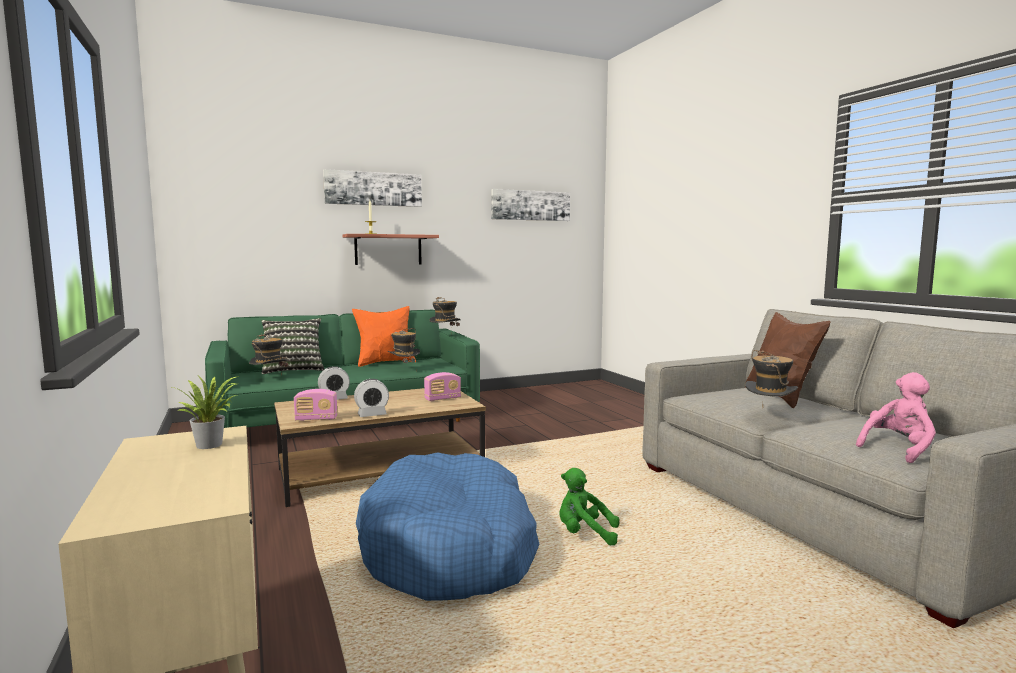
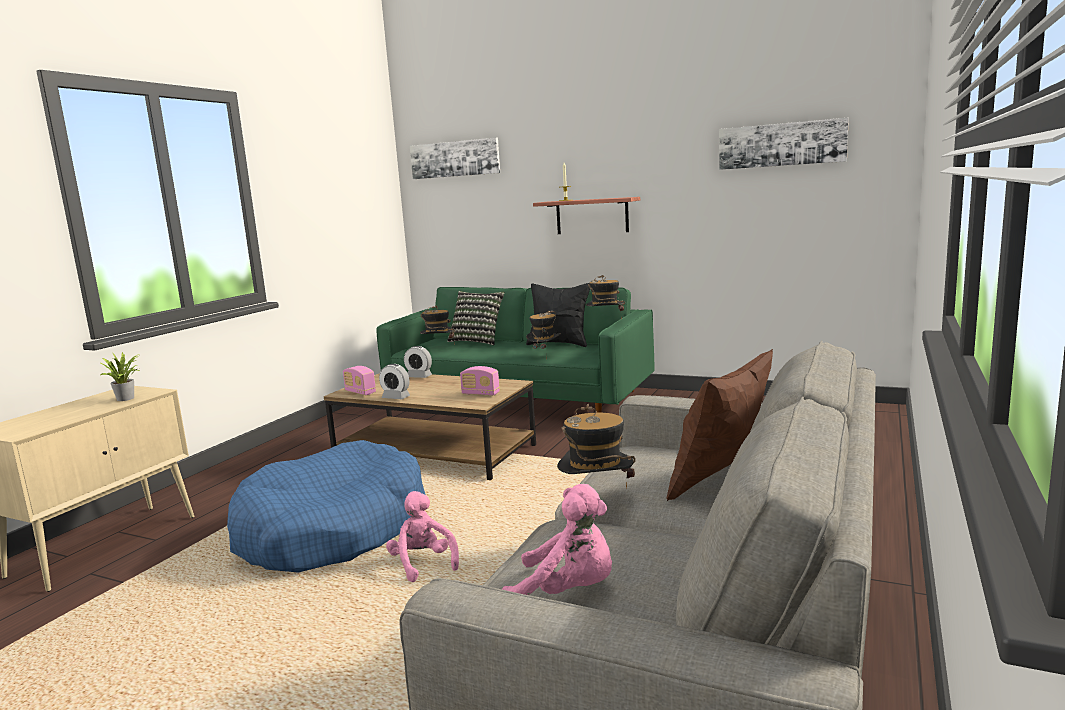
camera: 50 degrees right, 5 degrees up
picture [323,169,422,207] -> picture moved to [410,138,500,179]
orange pillow [352,306,416,367] -> black pillow [526,283,590,347]
green plush toy [559,468,620,546] -> pink plush toy [386,491,459,582]

